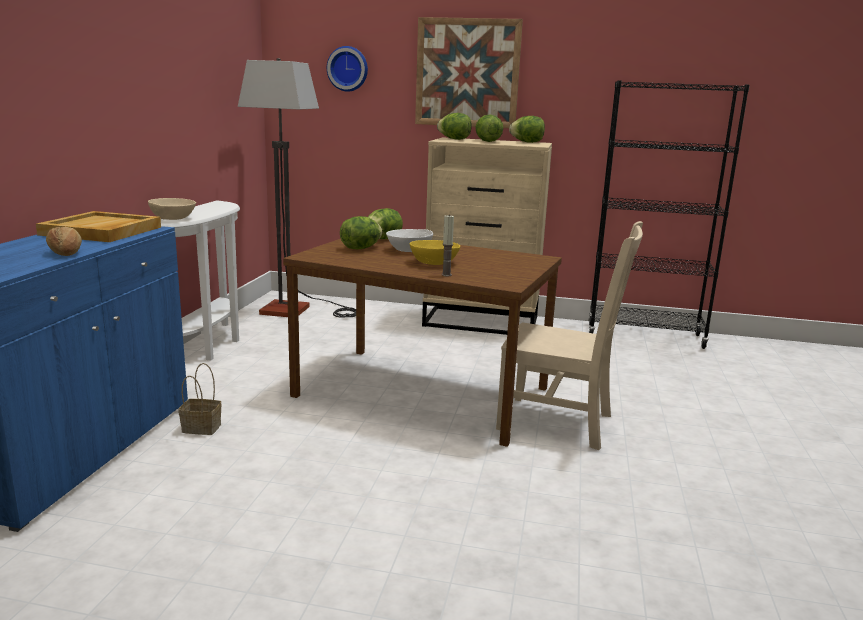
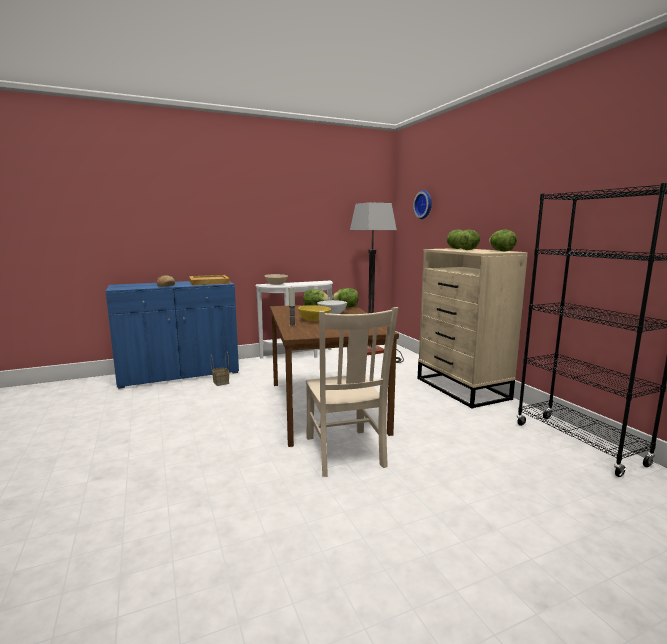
camera: 55 degrees right, 5 degrees down
picture [415,17,523,128] -> none

